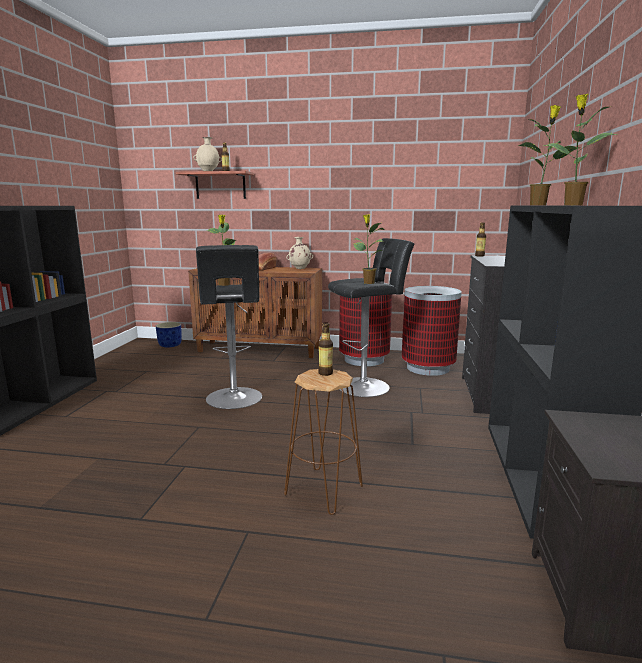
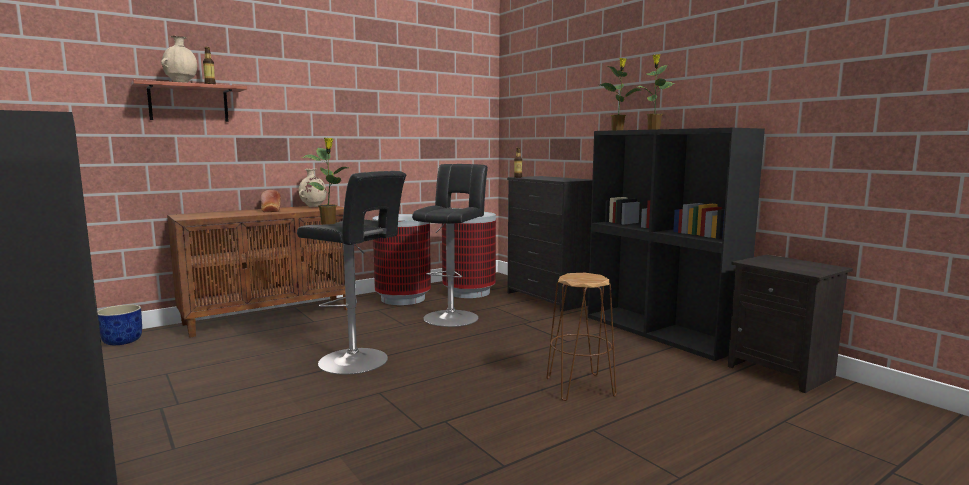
camera: 45 degrees left, 5 degrees down
bottle [318,322,333,376] -> none
potted plant [353,214,385,284] -> none

